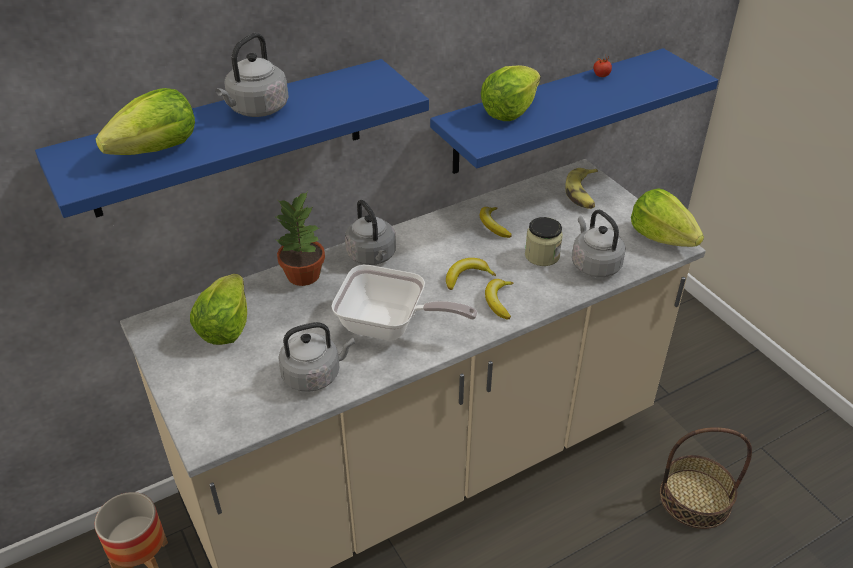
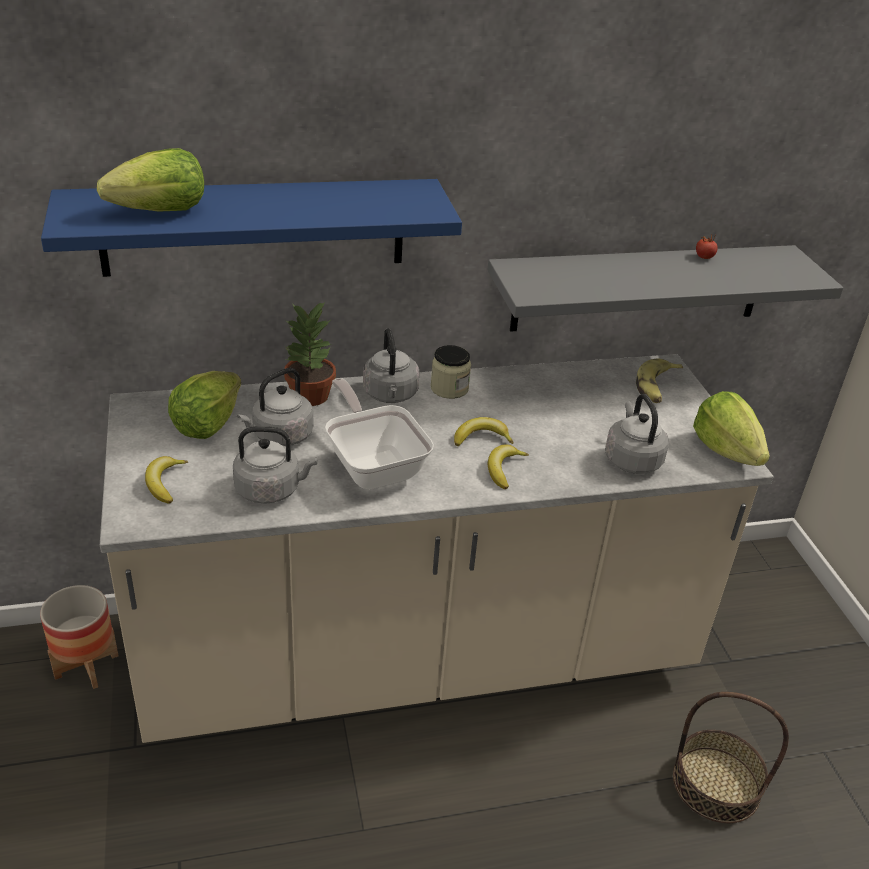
camera: 15 degrees right, 5 degrees down
grey kettle [215,33,289,117] -> grey kettle moved to [237,368,313,446]
frying pan [331,265,477,341] -> frying pan turned 150 degrees counterclockwise [325,378,434,490]
blue shelf [430,48,718,174] -> grey shelf [487,245,843,332]
banana [480,207,512,238] -> banana moved to [145,456,188,504]
lettuce [481,65,540,121] -> none
jar [525,217,563,266] -> jar moved to [431,345,471,399]

